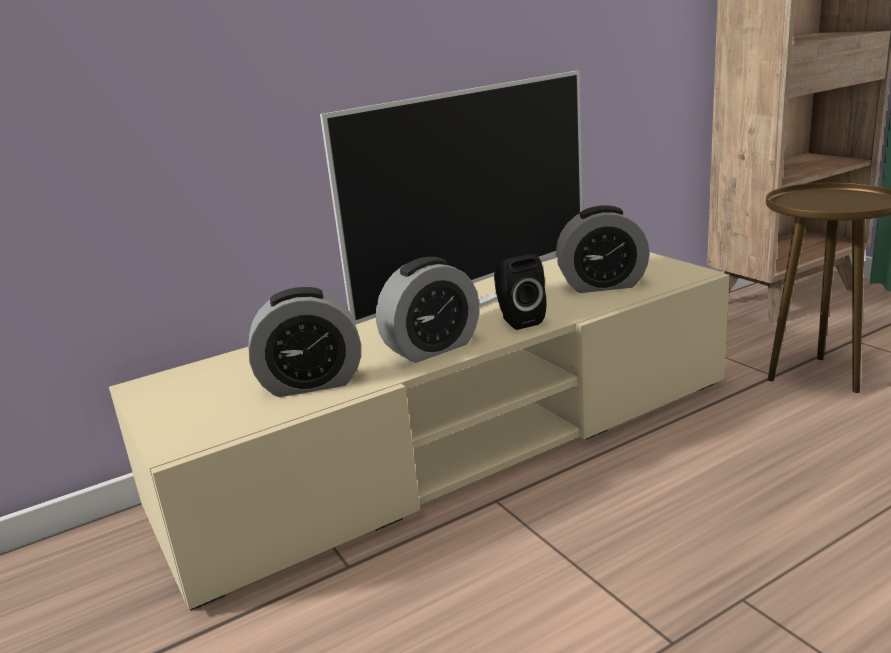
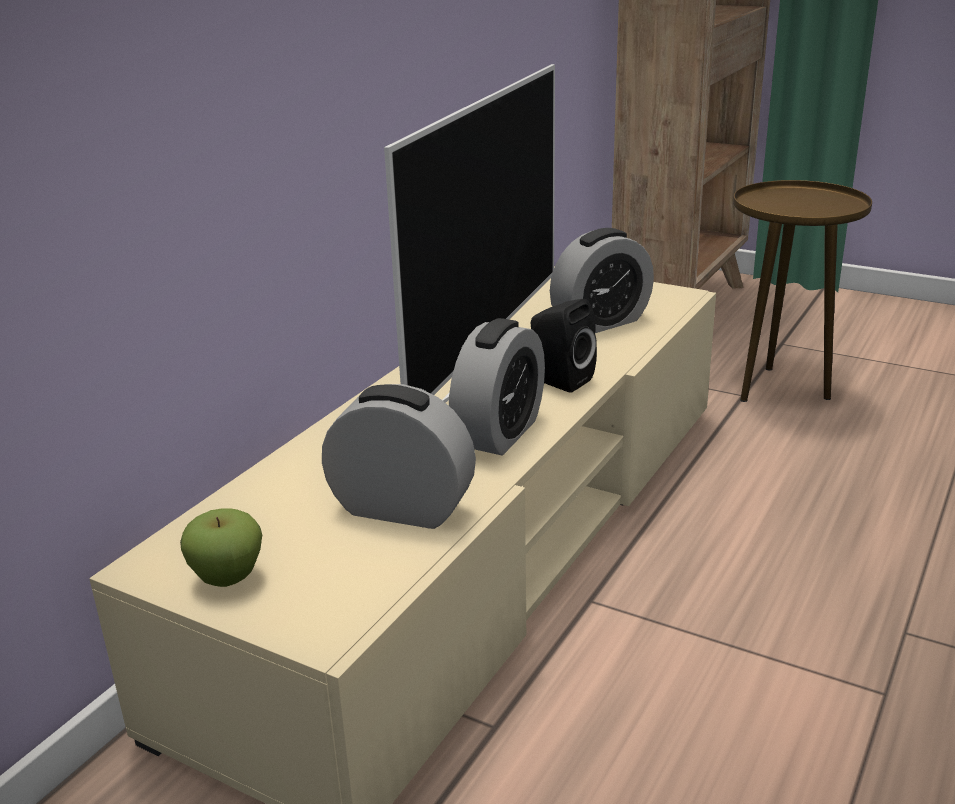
camera: 30 degrees left, 5 degrees up
alarm clock [248,287,361,397] -> alarm clock turned 120 degrees counterclockwise [322,384,476,529]
none -> apple [180,508,262,587]

